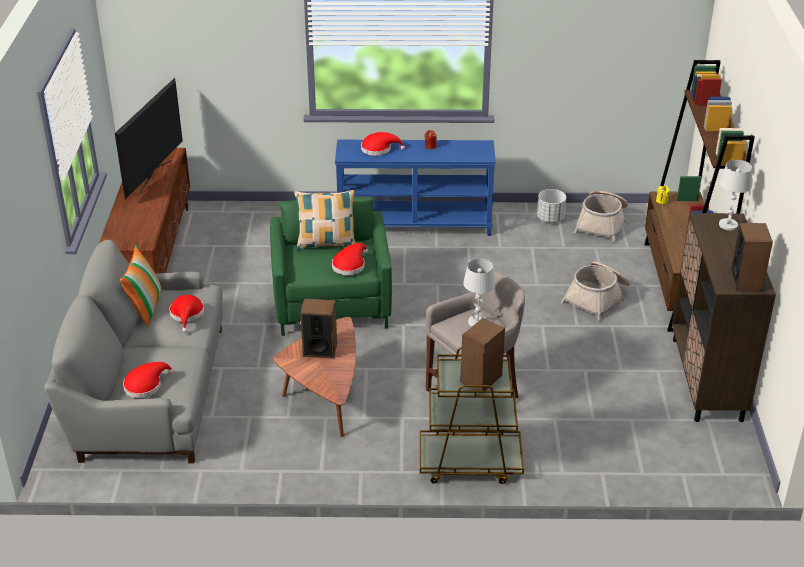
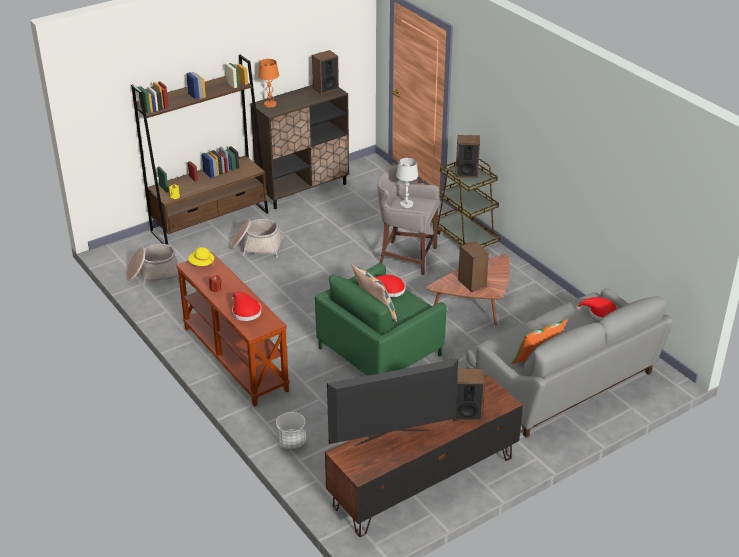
camera: 125 degrees left, 0 degrees up
red hat [169,295,204,333] -> none
blue console table [335,140,496,236] -> brown console table [176,252,290,407]
white planter [537,189,566,222] -> white planter moved to [276,412,306,449]
white table lamp [719,160,752,230] -> orange table lamp [258,59,279,107]
none -> yellow hat [188,247,214,266]
none -> speaker [453,368,485,421]

